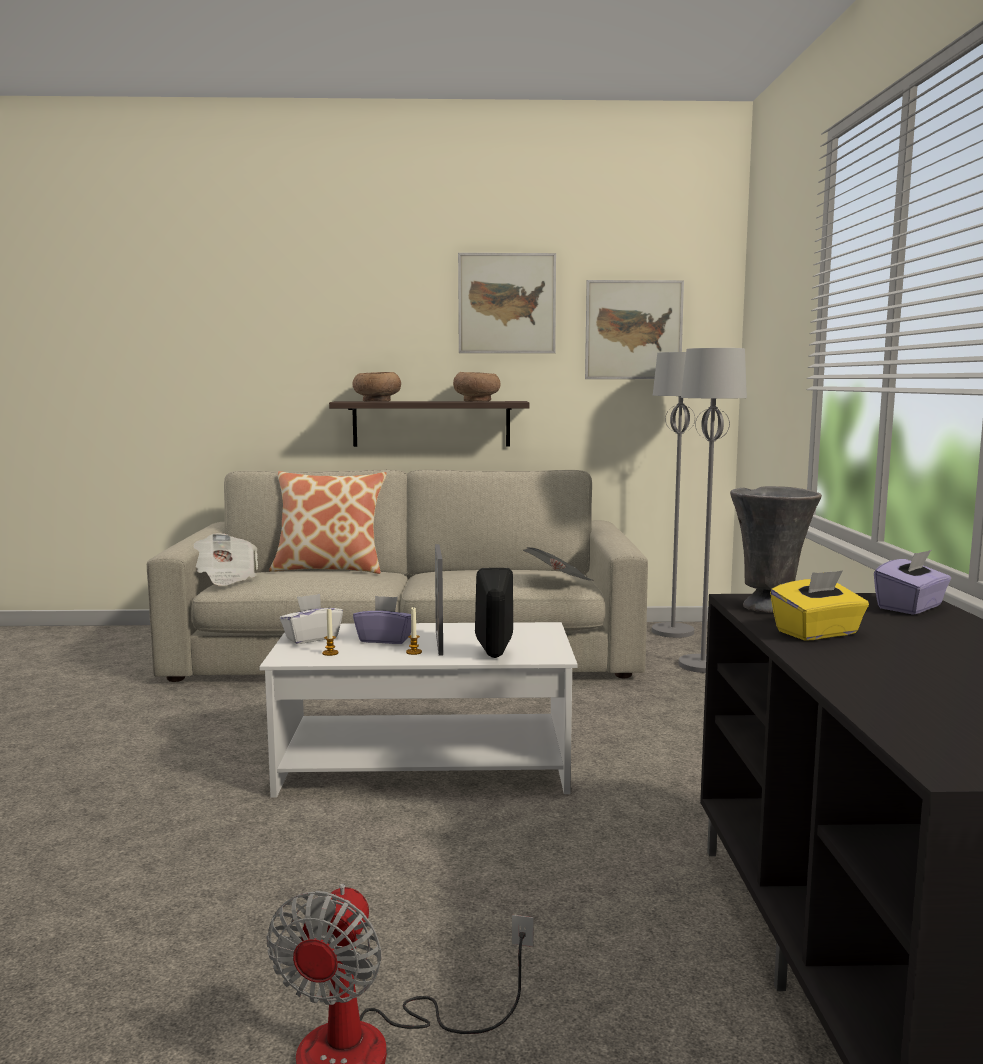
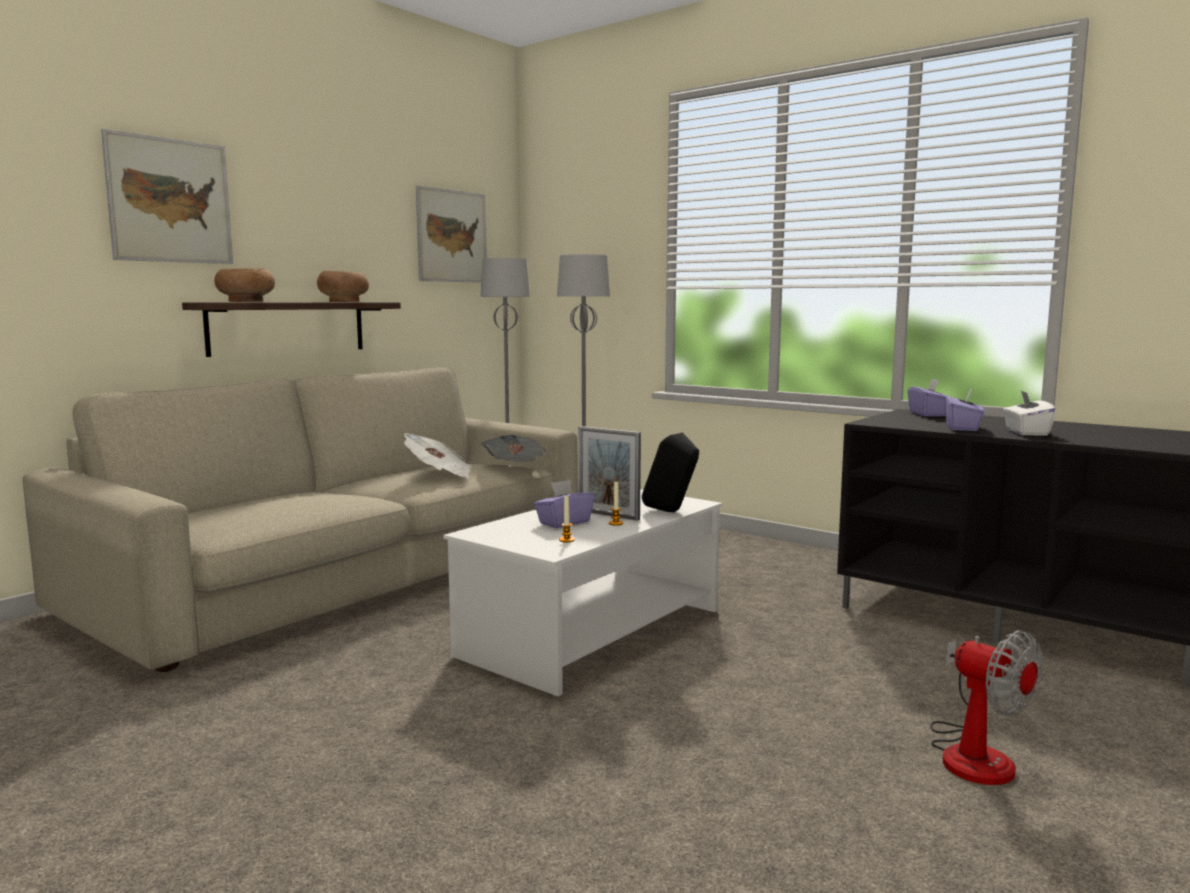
camera: 50 degrees left, 0 degrees up
newspaper [194,533,258,586] -> newspaper moved to [404,433,472,478]
pillow [269,471,387,574] -> none
white tissue box [280,594,343,644] -> white tissue box moved to [1003,391,1056,436]
picture [458,253,556,353] -> picture moved to [101,129,233,264]
grey vase [730,486,822,613] -> none
yellow tissue box [770,570,869,641] -> purple tissue box [945,389,985,431]

